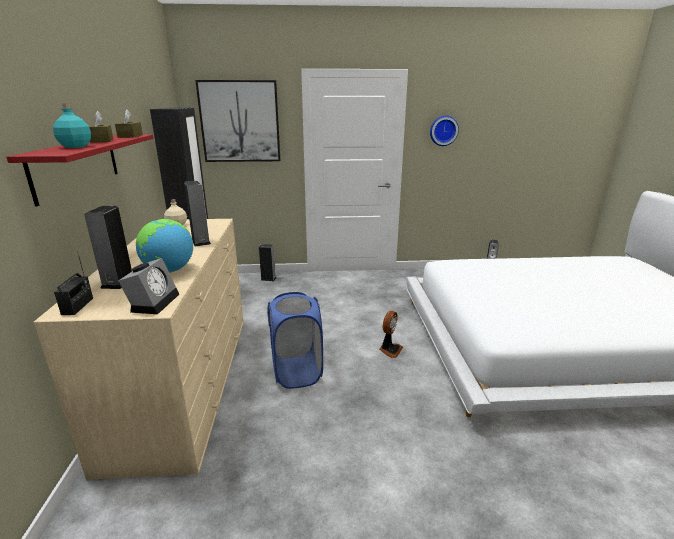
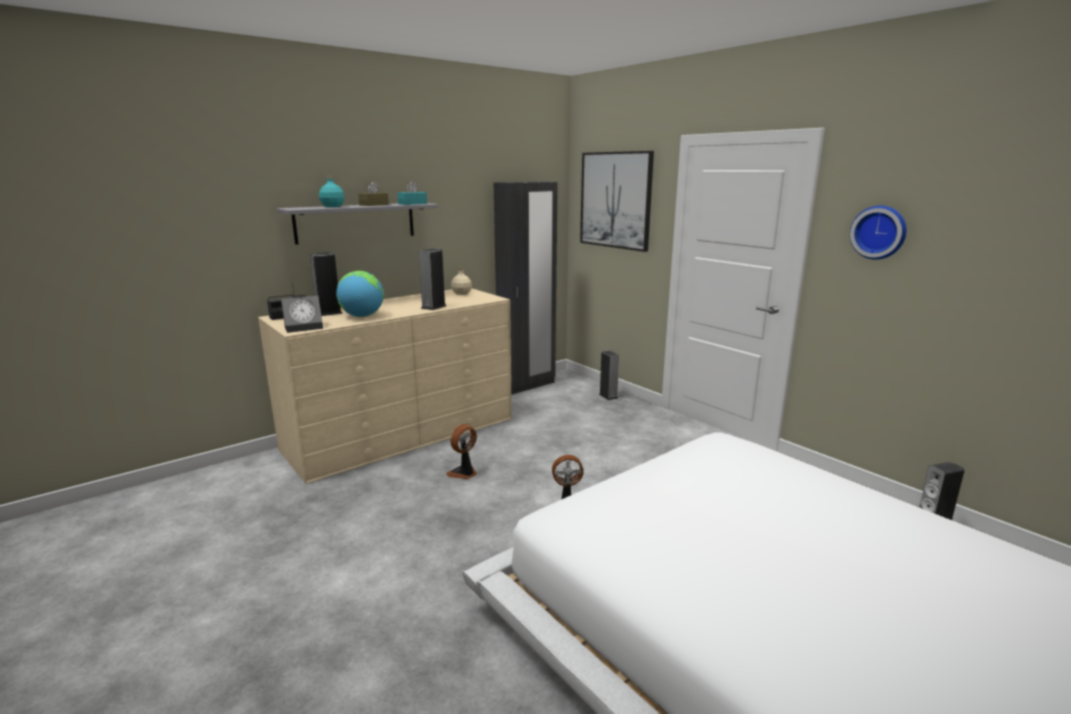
camera: 55 degrees right, 5 degrees down
red shelf [6,134,154,207] -> grey shelf [276,203,438,245]
brown tissue box [115,110,143,138] -> turquoise tissue box [397,181,427,205]
blue laundry basket [267,292,323,389] -> fan [446,424,477,479]

